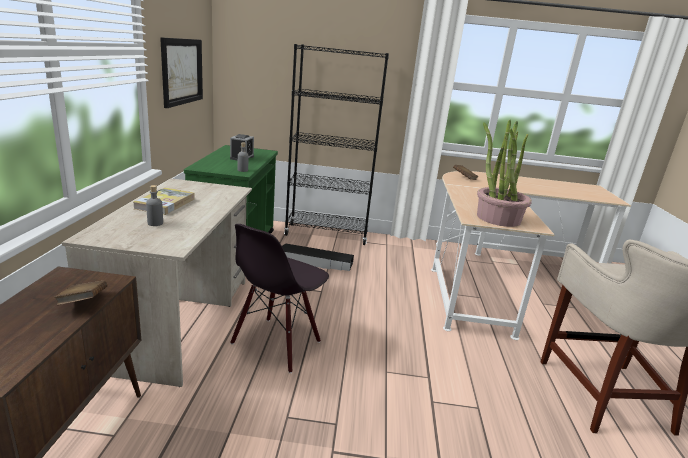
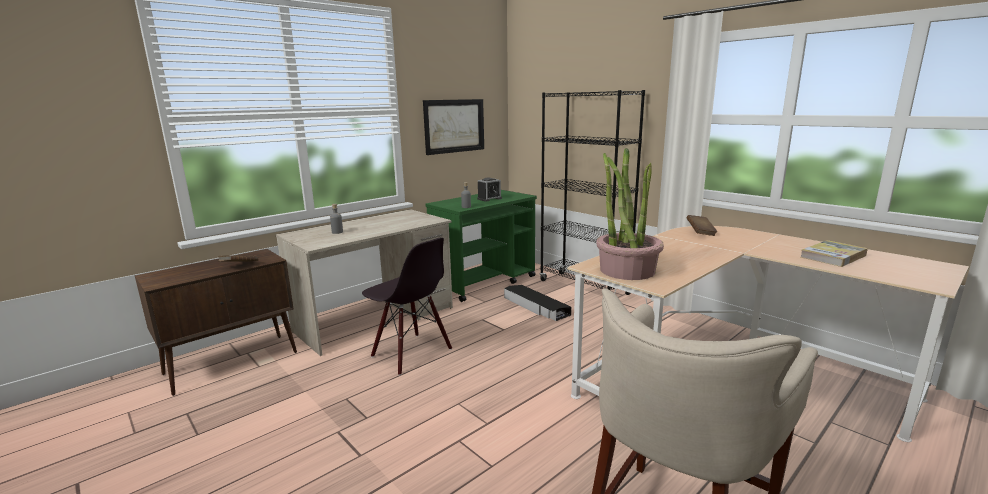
camera: 45 degrees right, 5 degrees down
book [133,188,195,215] -> book moved to [801,240,868,267]
black chair [230,224,329,373] -> black chair turned 120 degrees counterclockwise [362,238,452,376]

